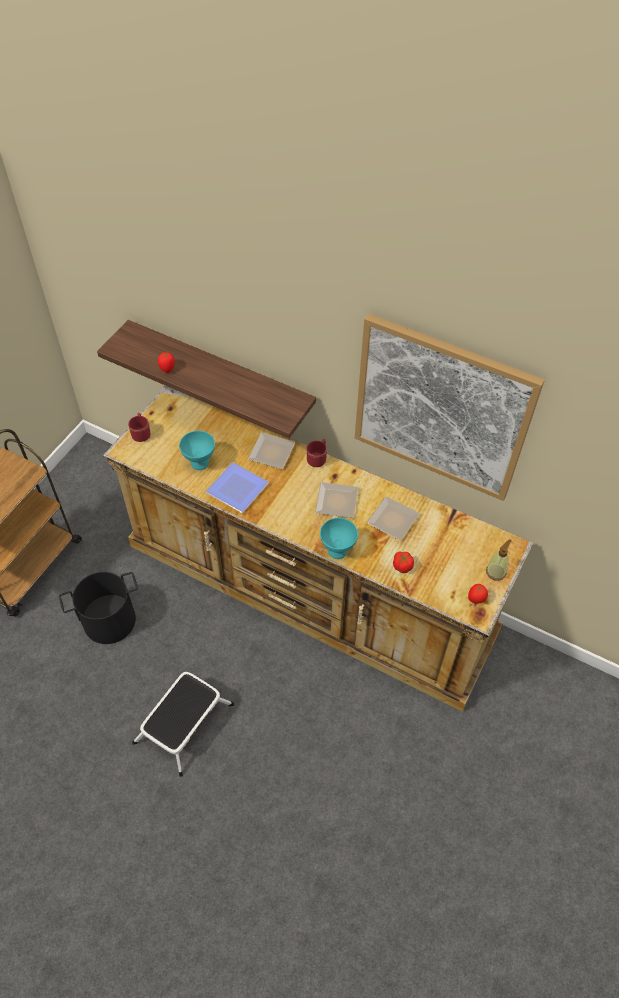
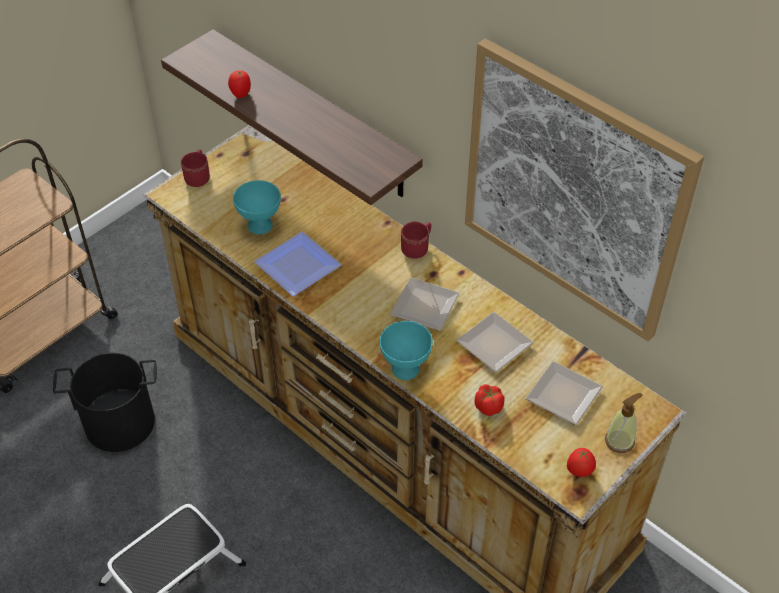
camera: 15 degrees right, 5 degrees down
plate [248,432,295,469] -> plate moved to [525,361,603,425]

